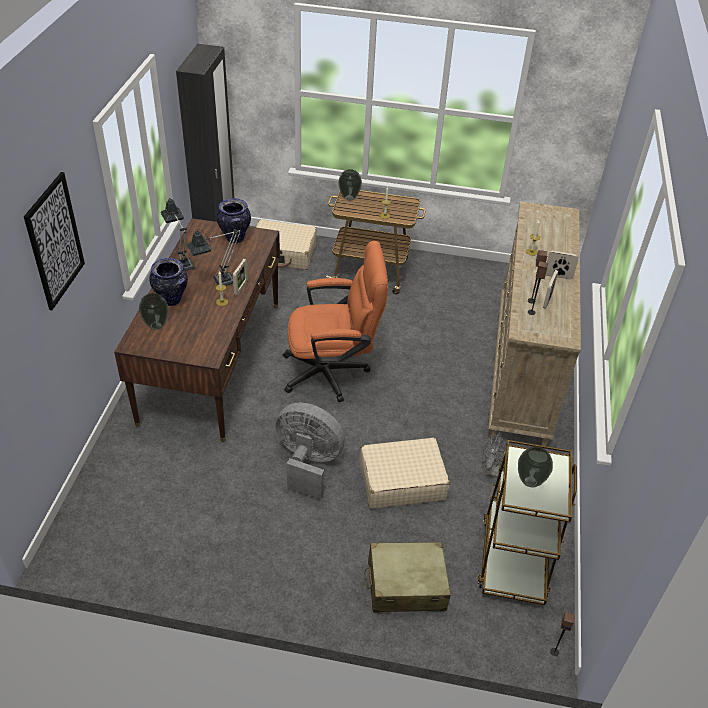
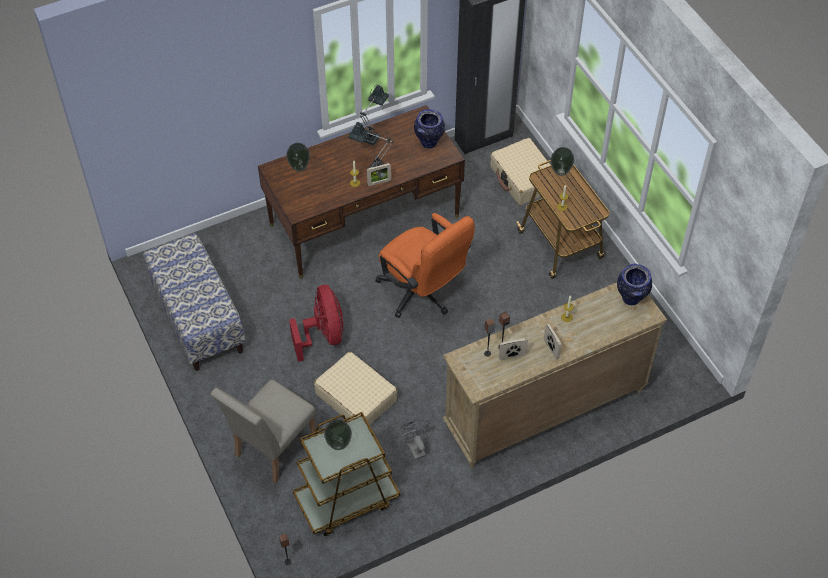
camera: 55 degrees right, 10 degrees up
picture [24,172,85,310] -> none
vase [149,258,188,306] -> vase moved to [617,263,652,305]
grey fan [276,403,345,499] -> red fan [289,285,343,362]
beige suitcase [364,542,451,613] -> beige chair [211,380,316,483]
none -> bench [143,233,246,371]

